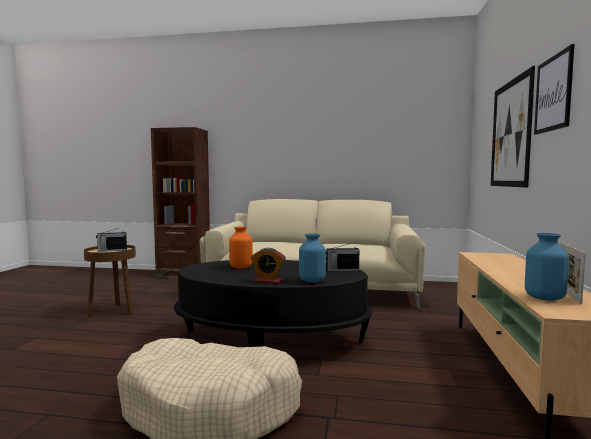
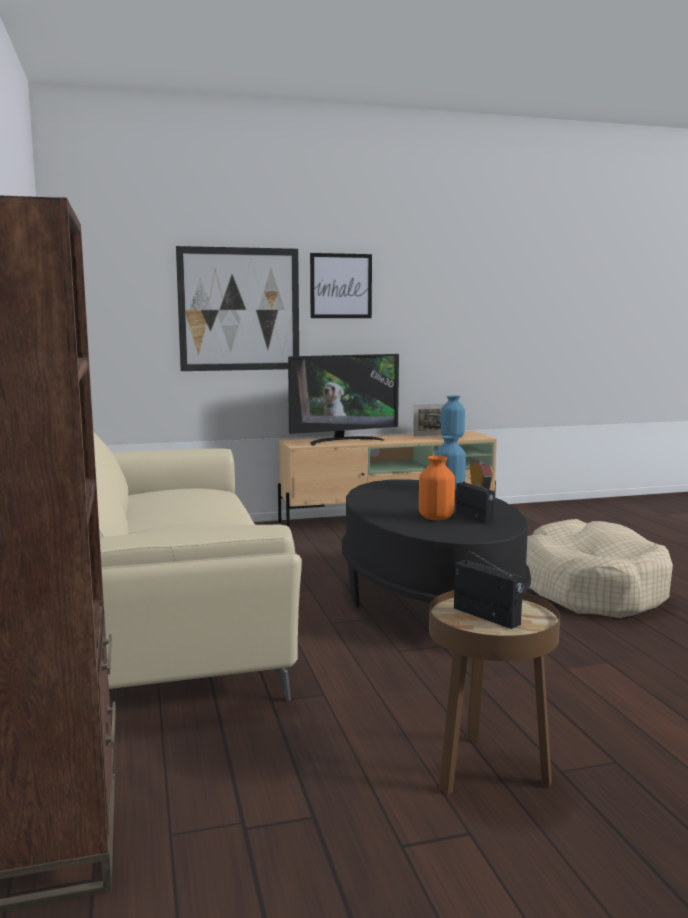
camera: 115 degrees left, 5 degrees up
radio [326,242,359,271] -> radio moved to [456,476,495,524]
none -> television [288,354,399,446]

